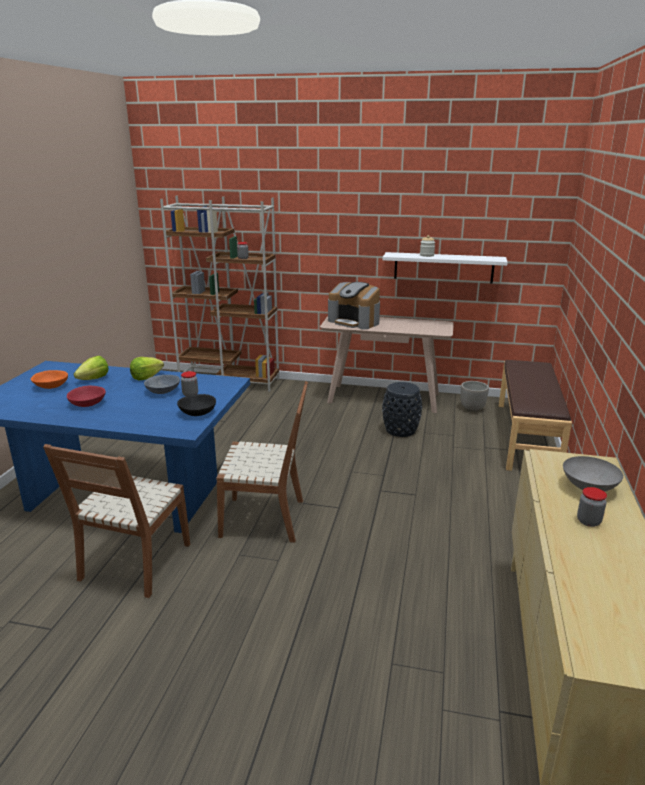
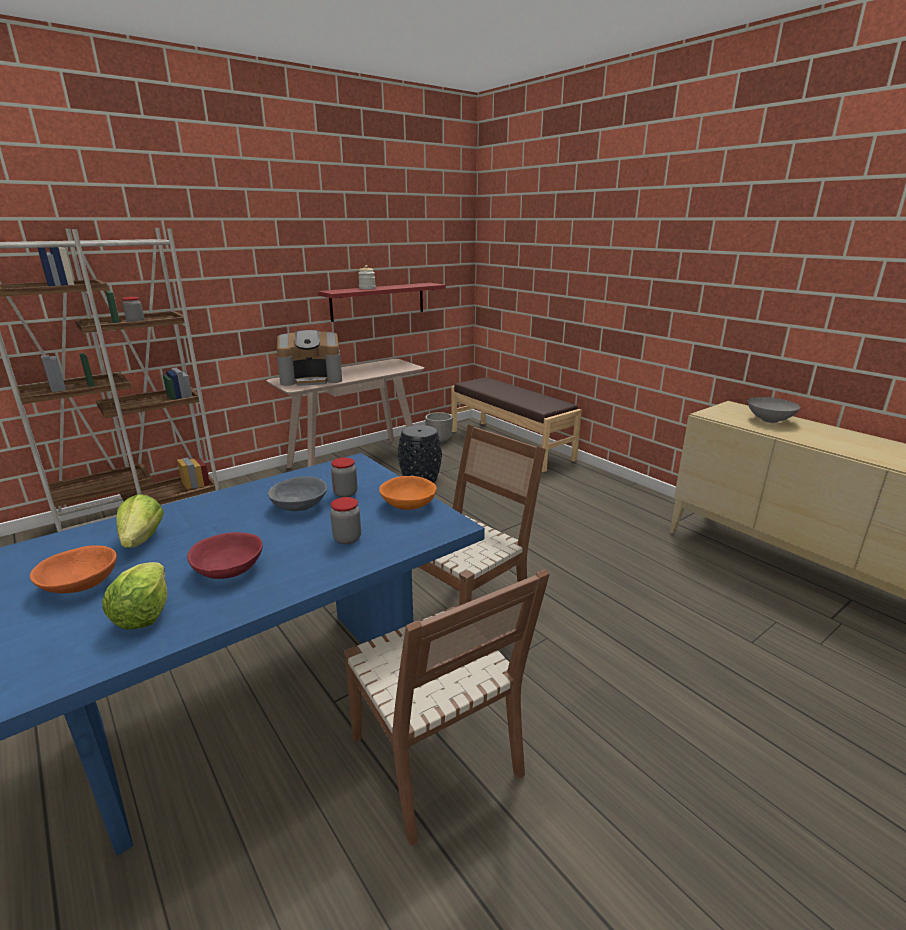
camera: 50 degrees left, 0 degrees up
lettuce [130,357,164,380] -> lettuce moved to [102,562,167,630]
black bowl [177,394,216,416] -> orange bowl [379,476,437,510]
white shelf [383,252,508,284] -> red shelf [318,283,446,322]
jar [577,487,607,527] -> jar moved to [330,497,361,544]

